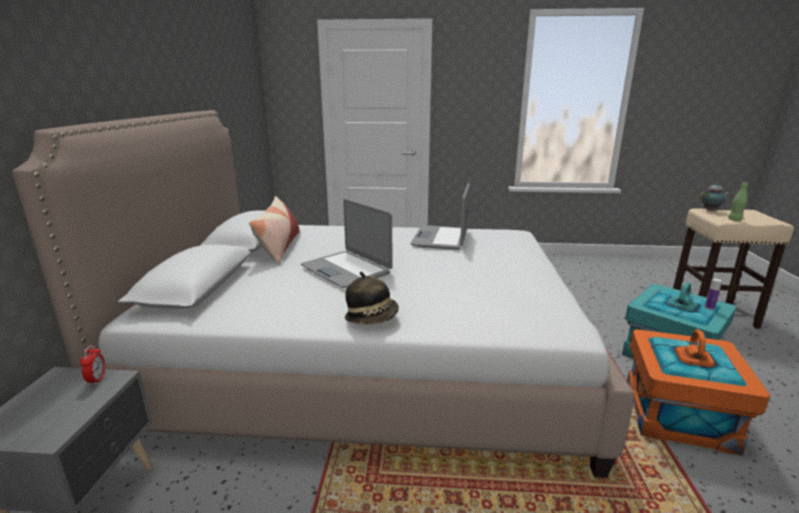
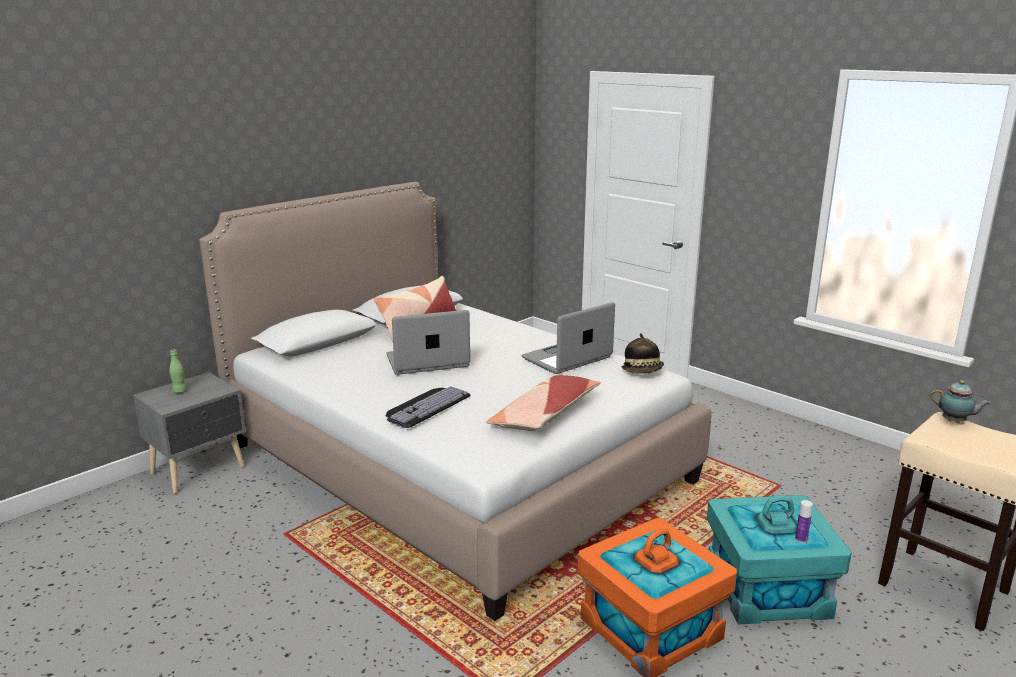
camera: 40 degrees right, 0 degrees up
alarm clock [80,345,105,386] -> none
laptop [301,199,393,288] -> laptop turned 75 degrees clockwise [386,310,470,375]
hat [345,272,399,325] -> hat moved to [622,333,664,374]
green bottle [728,182,748,221] -> green bottle moved to [169,349,187,393]
none -> keyboard [386,386,471,428]
none -> pillow [486,375,601,431]

